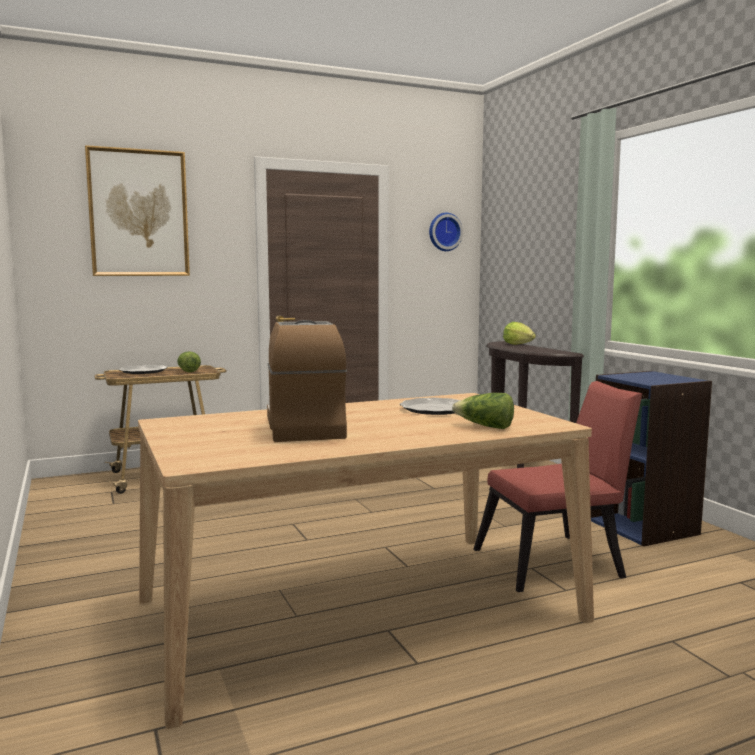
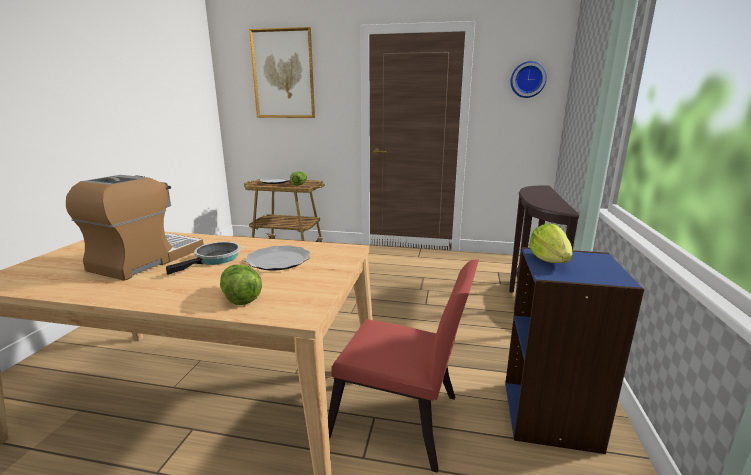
camera: 35 degrees right, 10 degrees up
lettuce [503,322,536,345] -> lettuce moved to [529,223,572,263]
none -> frying pan [166,242,241,275]

